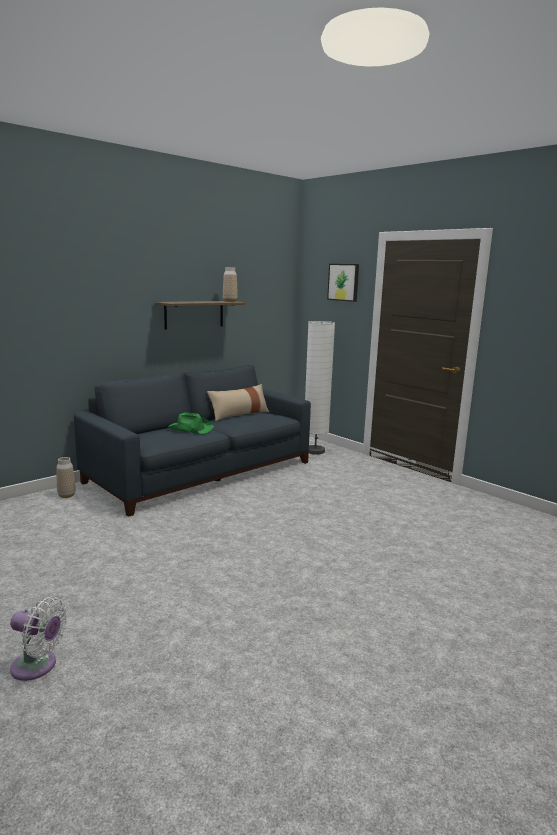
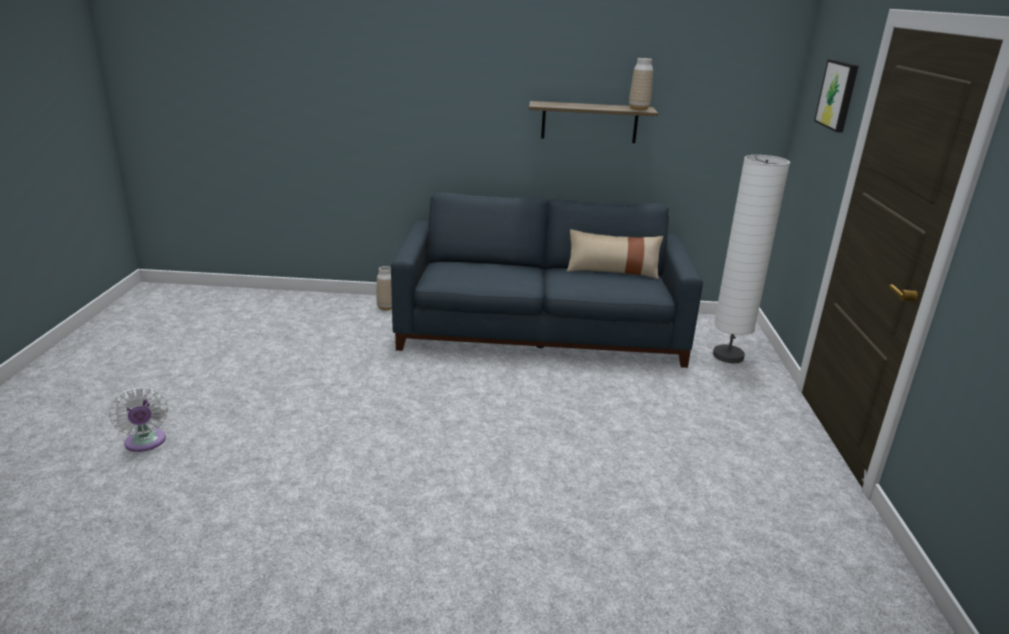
camera: 45 degrees right, 10 degrees up
green hat [168,413,214,434] -> none

